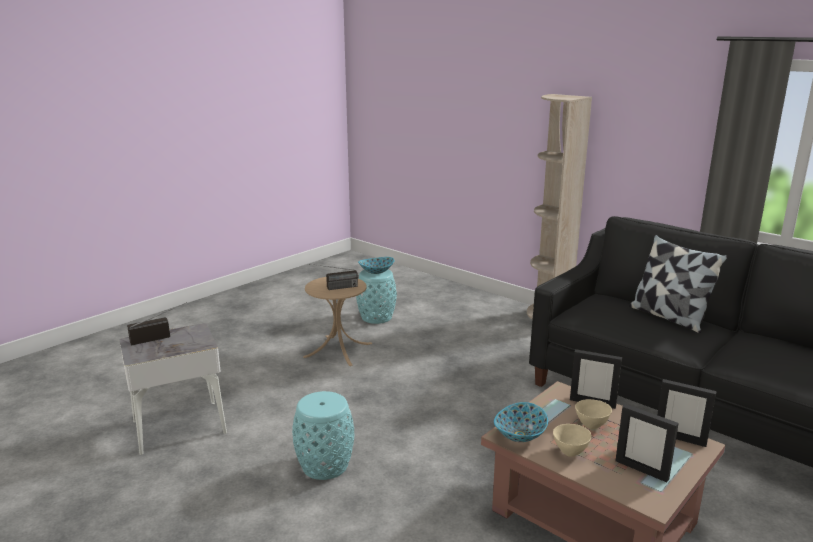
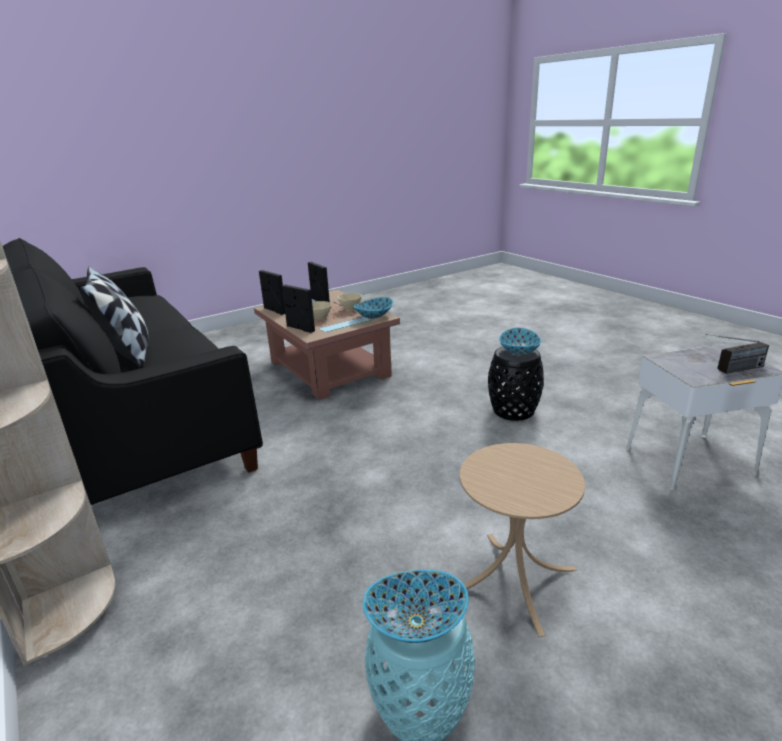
camera: 165 degrees left, 5 degrees up
turquoise stool [292,391,354,480] -> black stool [488,347,544,421]
radio [312,264,358,290] -> none
none -> bowl [499,328,541,355]

